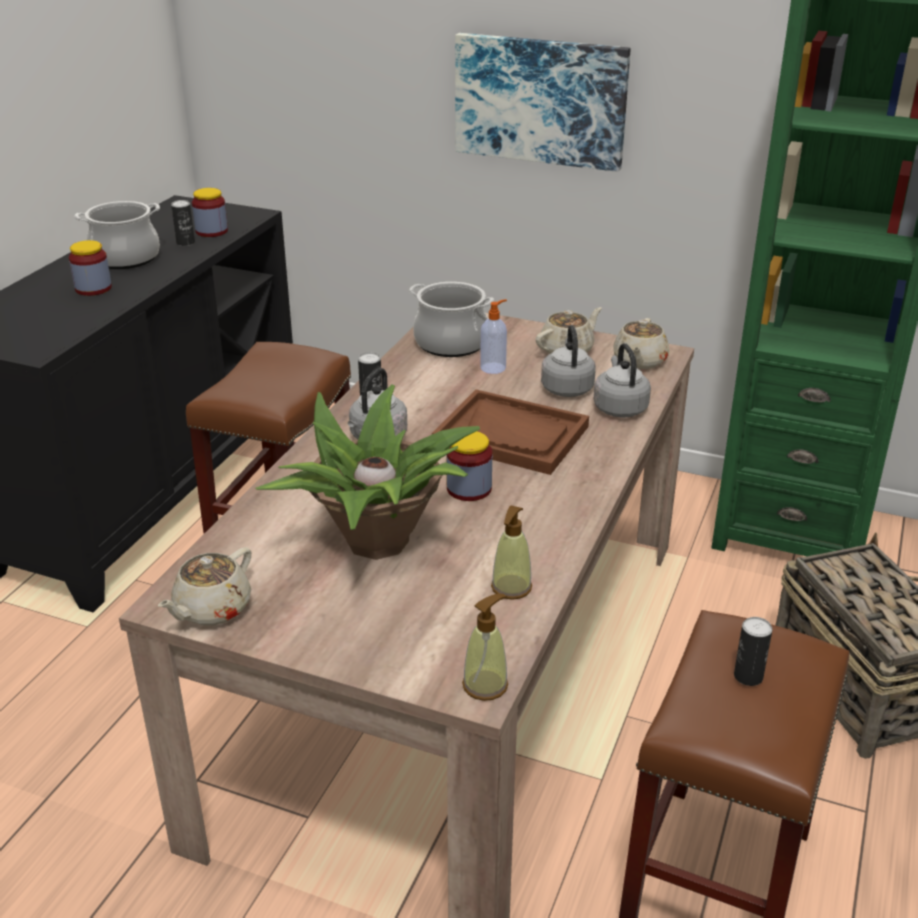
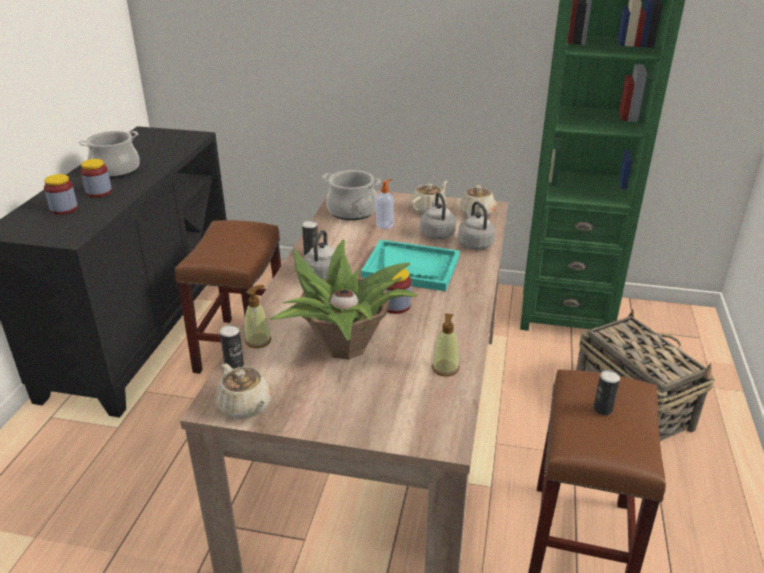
camera: 10 degrees left, 0 degrees up
beige teapot [158,547,251,625] -> beige teapot turned 60 degrees counterclockwise [215,363,271,419]
can [171,200,195,246] -> can moved to [220,325,244,369]
jar [192,188,228,237] -> jar moved to [44,174,78,215]
brown tray [432,389,589,475] -> turquoise tray [361,240,460,291]
picture [455,33,631,172] -> none
soap dispenser [462,594,508,701] -> soap dispenser moved to [245,285,271,348]

